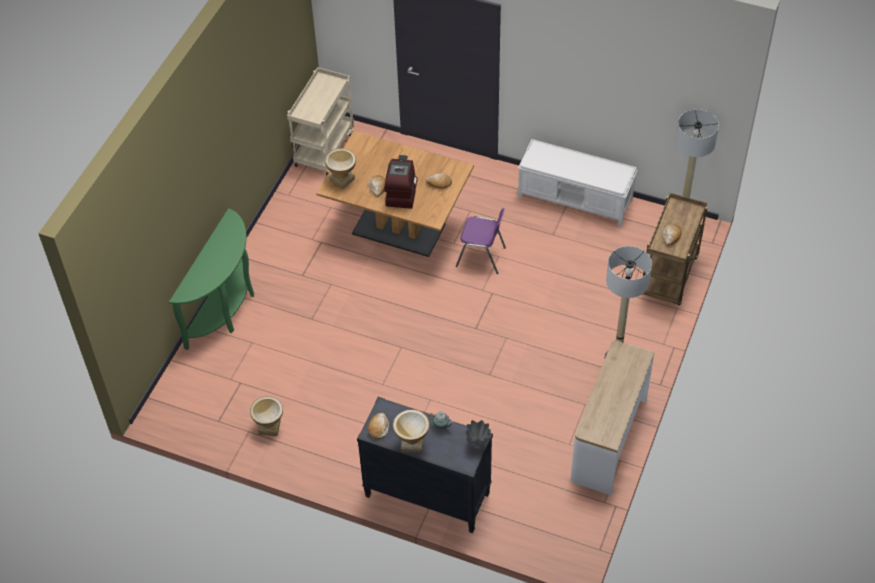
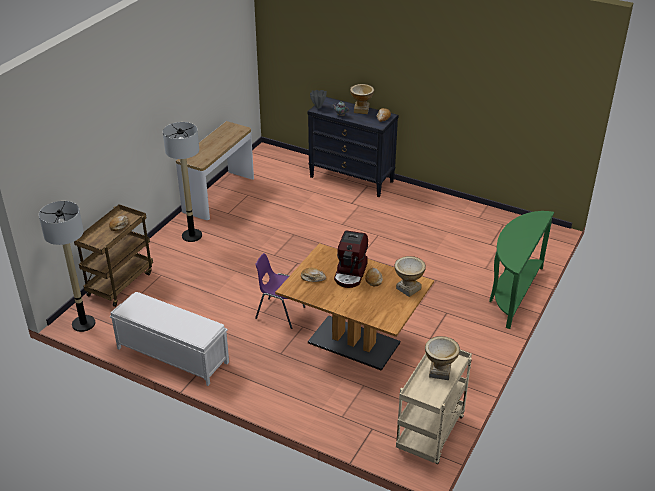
camera: 175 degrees left, 15 degrees down
vase [250,396,283,436] -> vase moved to [425,336,460,380]

